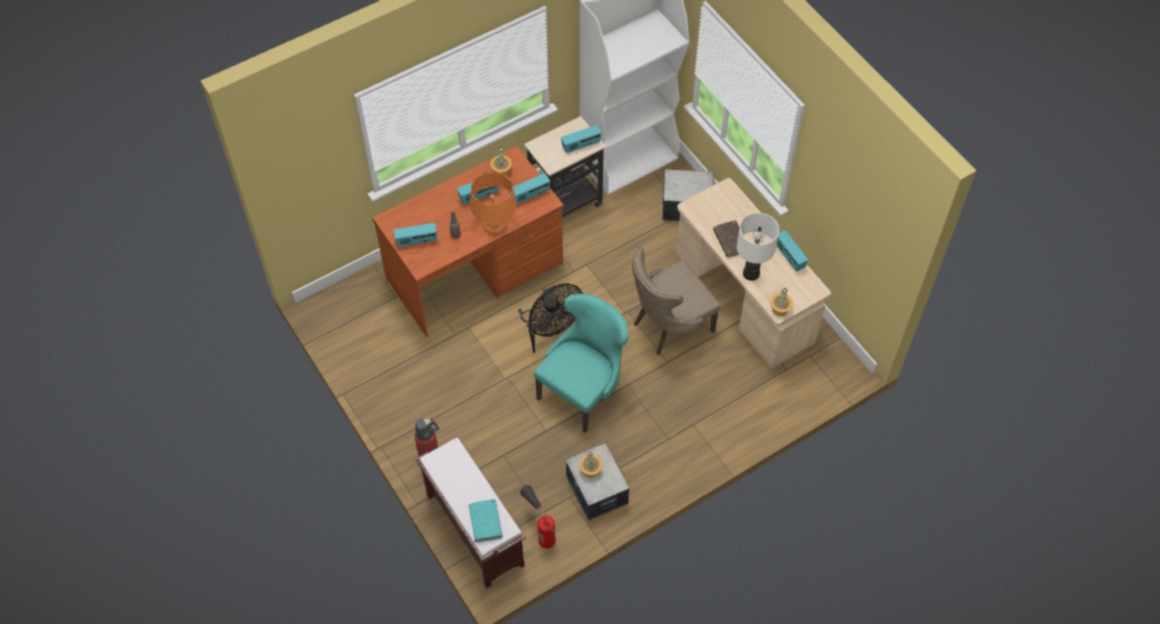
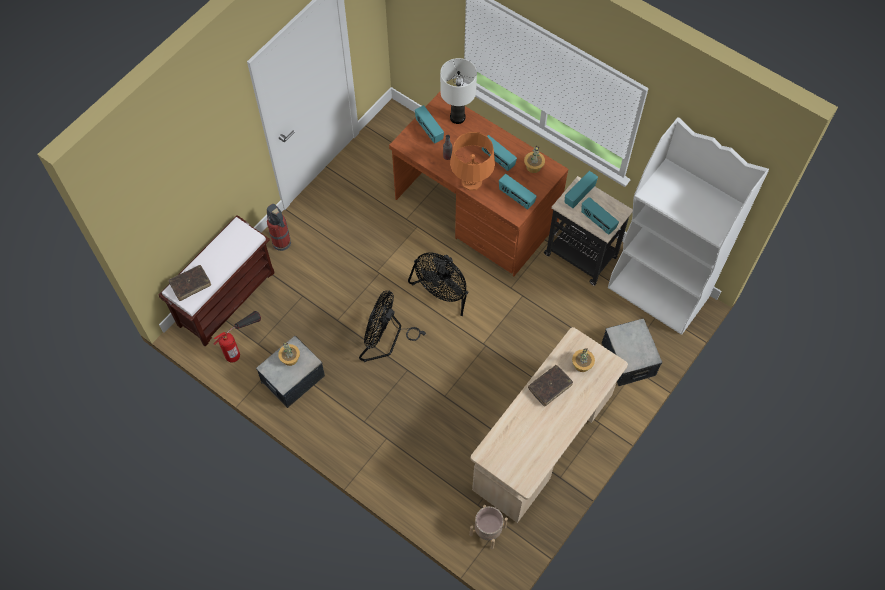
camera: 70 degrees right, 5 degrees up
turquoise book [469,499,502,542] -> brown book [168,265,211,301]
turquoise chair [534,294,628,433] -> black fan [359,290,426,362]
beige chair [632,247,720,355] -> none
white table lamp [737,213,779,281] -> white table lamp moved to [440,58,477,124]
potted plant [770,287,793,316] -> potted plant moved to [572,348,595,372]
radio [776,230,808,271] -> radio moved to [565,171,598,208]
none -> beige planter [470,505,508,549]

